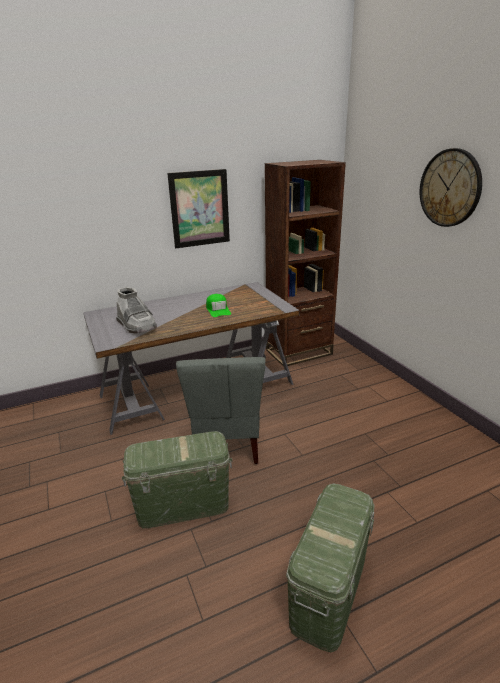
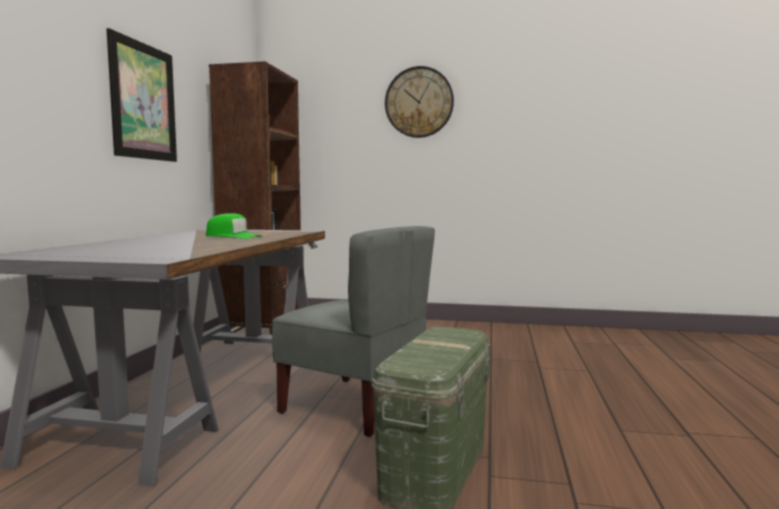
camera: 55 degrees left, 20 degrees down
grey boot [116,287,157,334] -> none
green storage box [286,483,374,652] -> none

